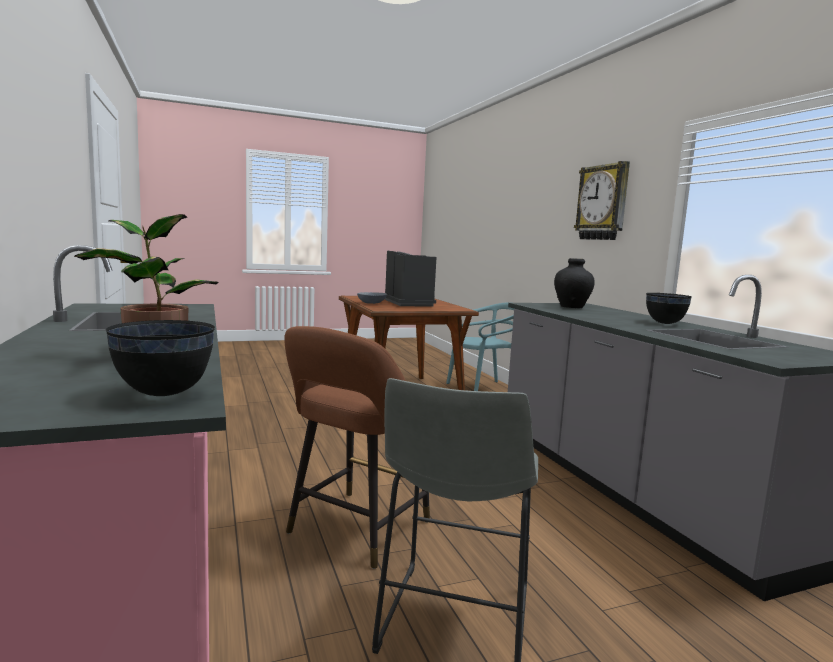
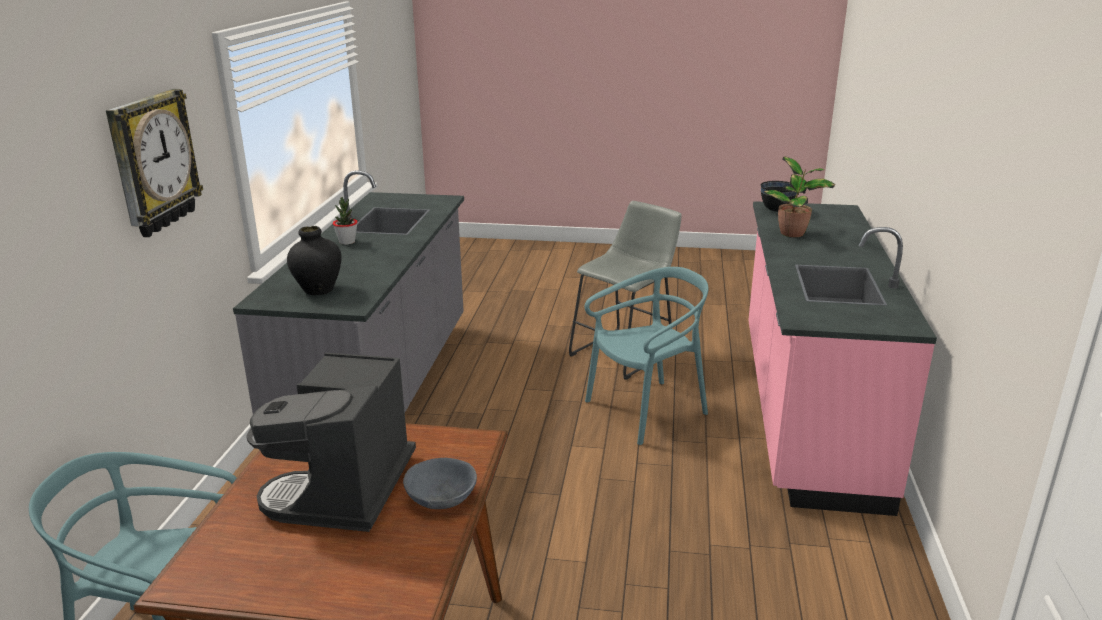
camera: 150 degrees left, 15 degrees up
brown stool [284,326,430,569] -> turquoise chair [584,267,708,445]
black bowl [646,293,692,324] -> potted plant [333,197,358,245]

